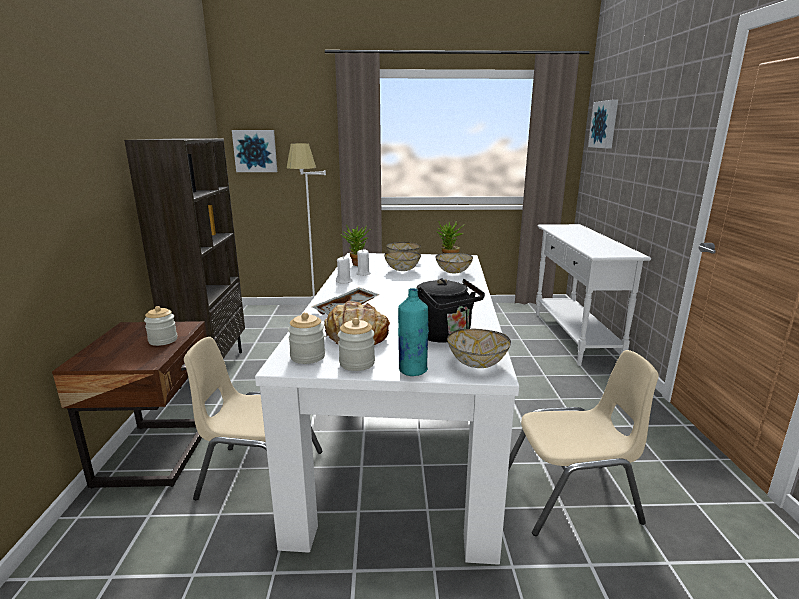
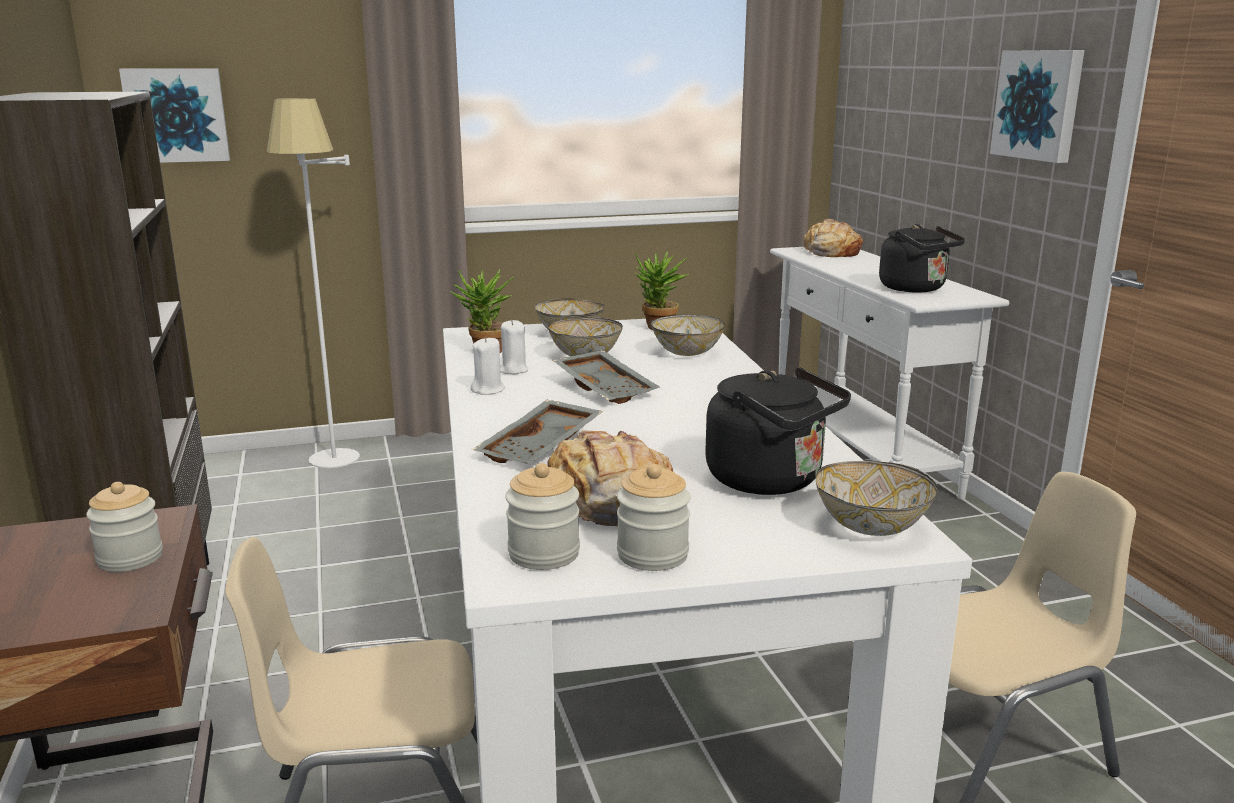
camera: 15 degrees left, 0 degrees up
turquoise bottle [398,288,429,376] -> none
picture [588,99,618,148] -> picture moved to [990,50,1084,163]
none -> grey tray [552,350,660,404]
none -> bread [802,219,863,257]
none -> black kettle [879,224,965,293]

